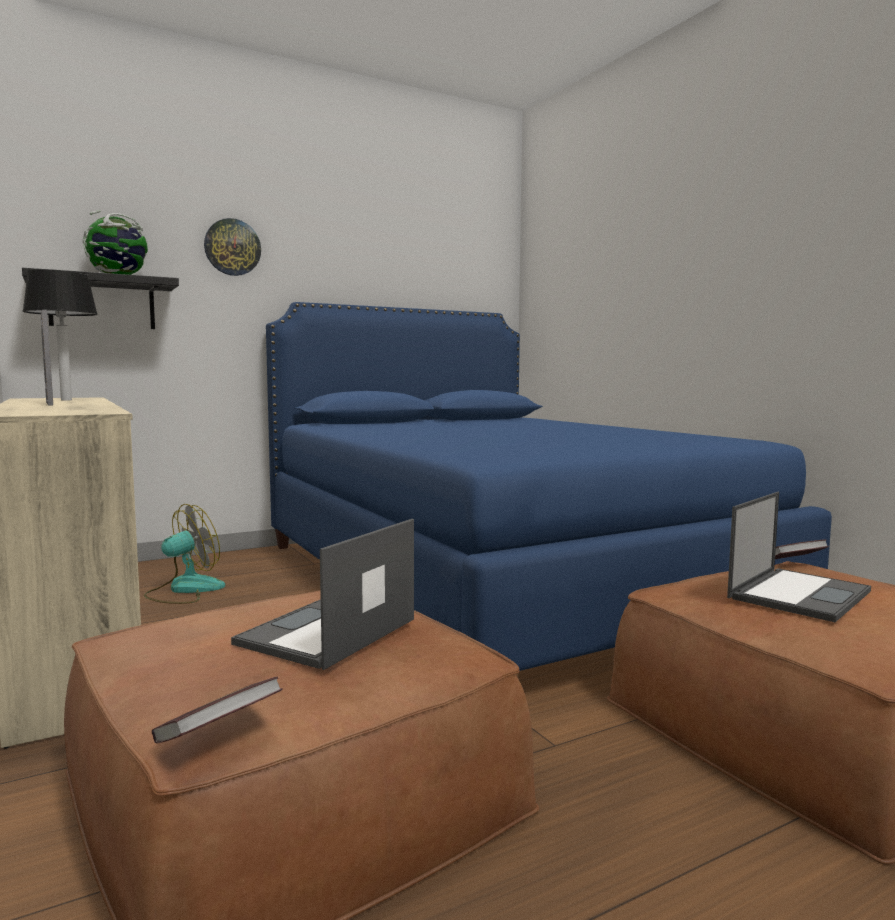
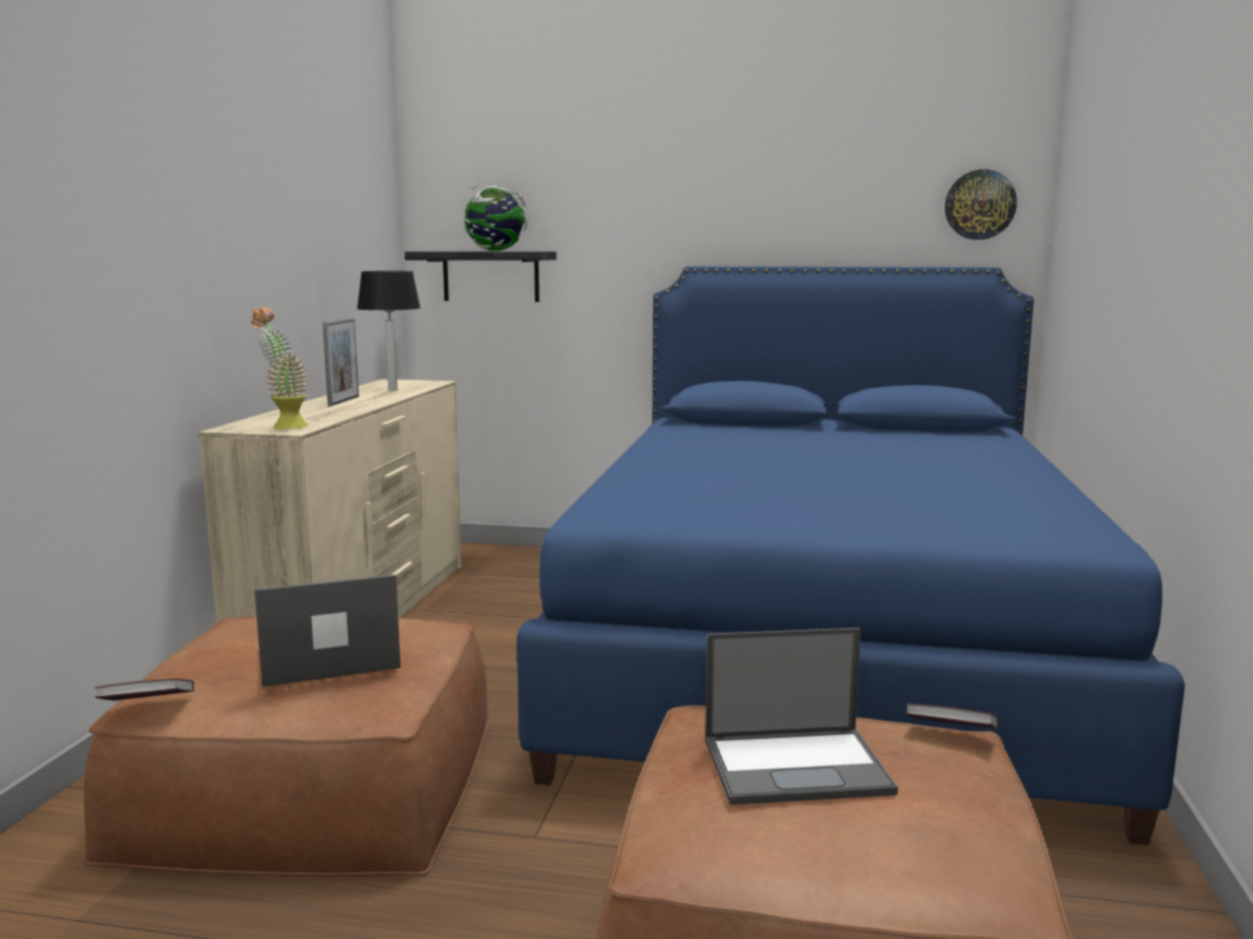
camera: 40 degrees right, 5 degrees up
fan [144,504,225,604] -> none
wall clock [204,218,261,276] -> wall clock moved to [945,169,1017,240]
none -> potted plant [251,307,309,429]

